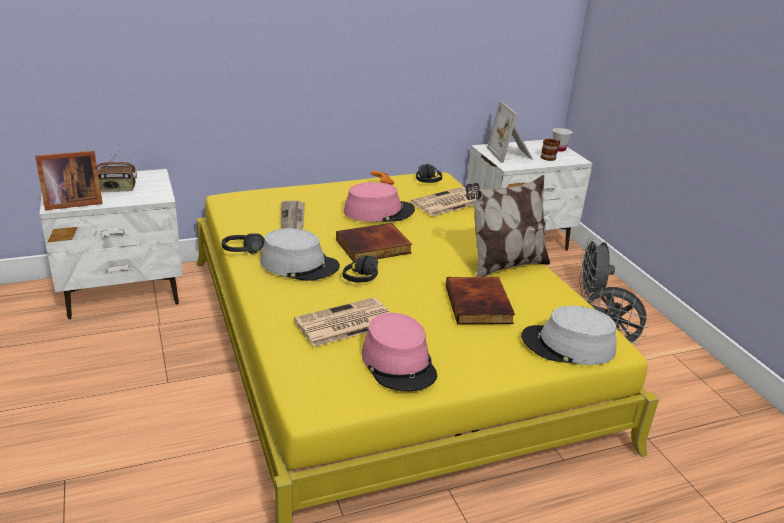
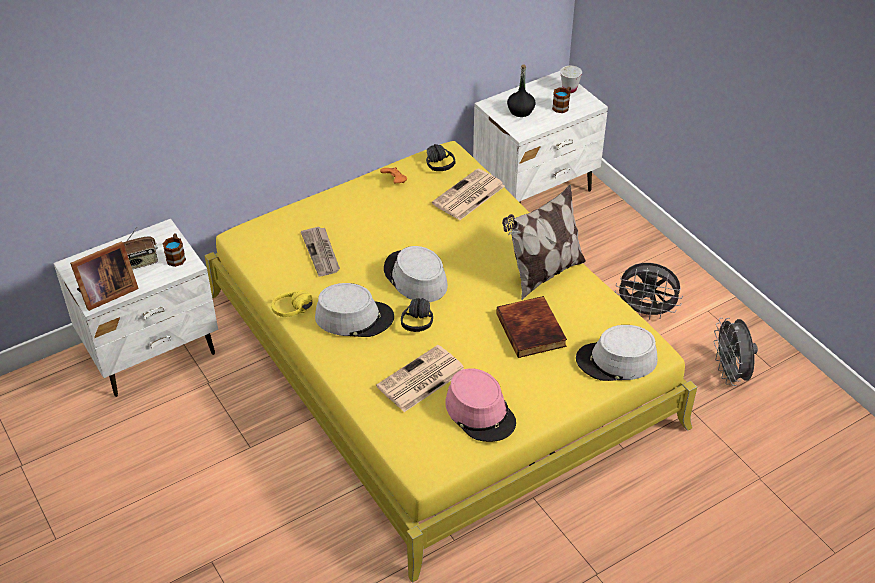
camera: 10 degrees left, 15 degrees up
black headphones [222,233,264,254] -> yellow headphones [271,290,313,317]
book [336,223,412,263] -> grey hat [384,246,448,302]
pink hat [344,182,415,222] -> none
picture frame [487,101,533,163] -> black bottle [507,64,536,117]
grey fan [579,237,615,299] -> grey fan moved to [713,318,758,386]
none -> mug [163,233,186,267]

